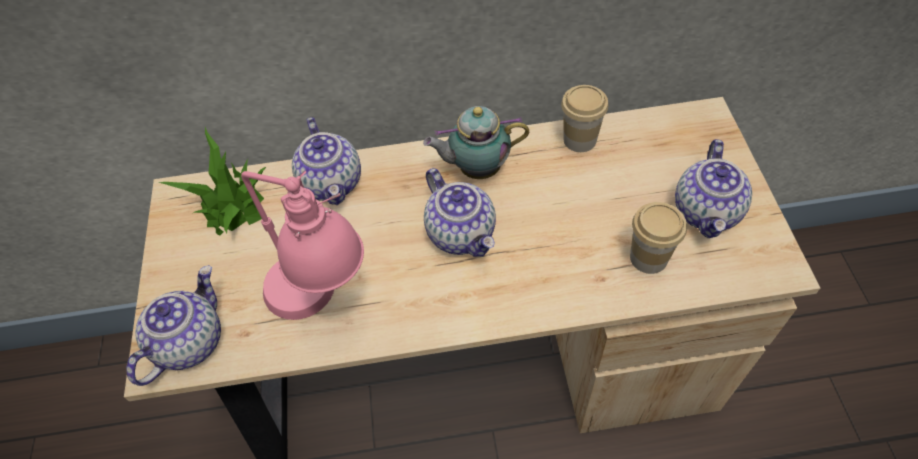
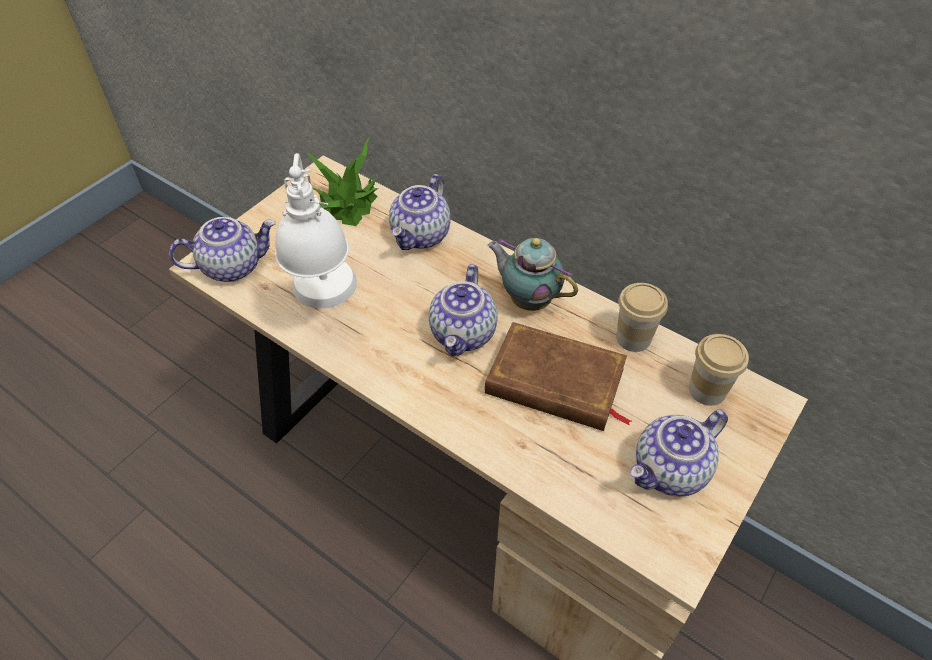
camera: 40 degrees right, 5 degrees down
pink table lamp [241,171,364,320] -> white table lamp [275,153,357,308]
cup [630,202,687,274] -> cup moved to [689,334,749,406]
none -> brown book [485,322,631,431]

